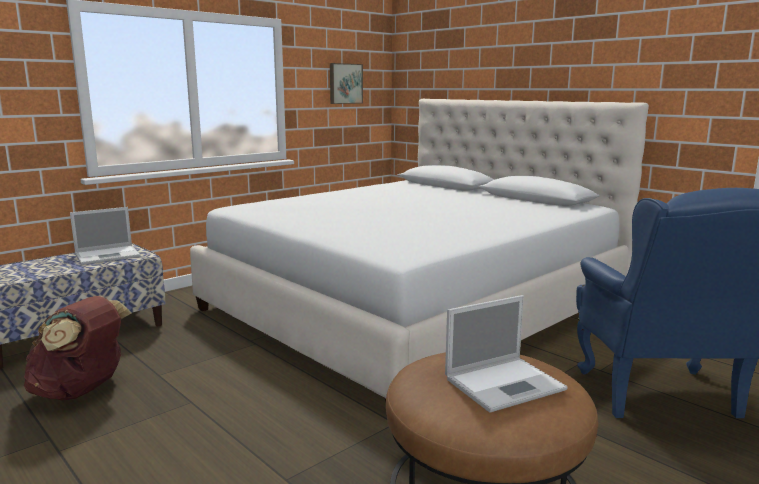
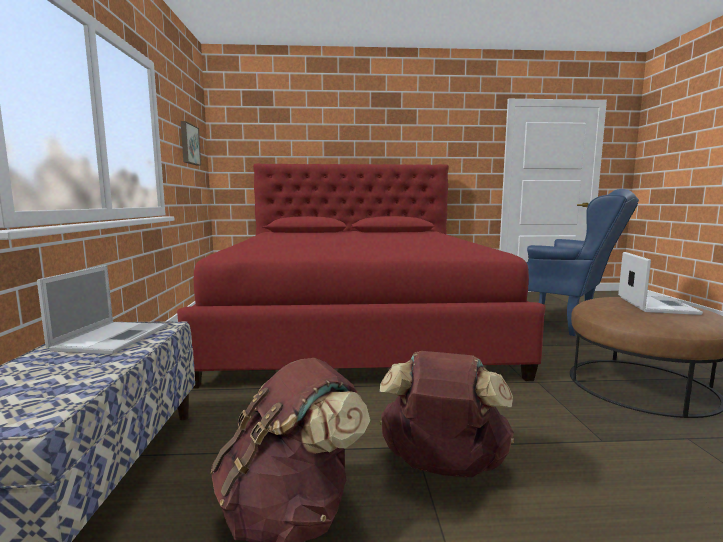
camera: 50 degrees left, 5 degrees down
white bed [190,99,649,403] -> red bed [177,164,546,389]
none -> brown backpack [380,351,514,477]

